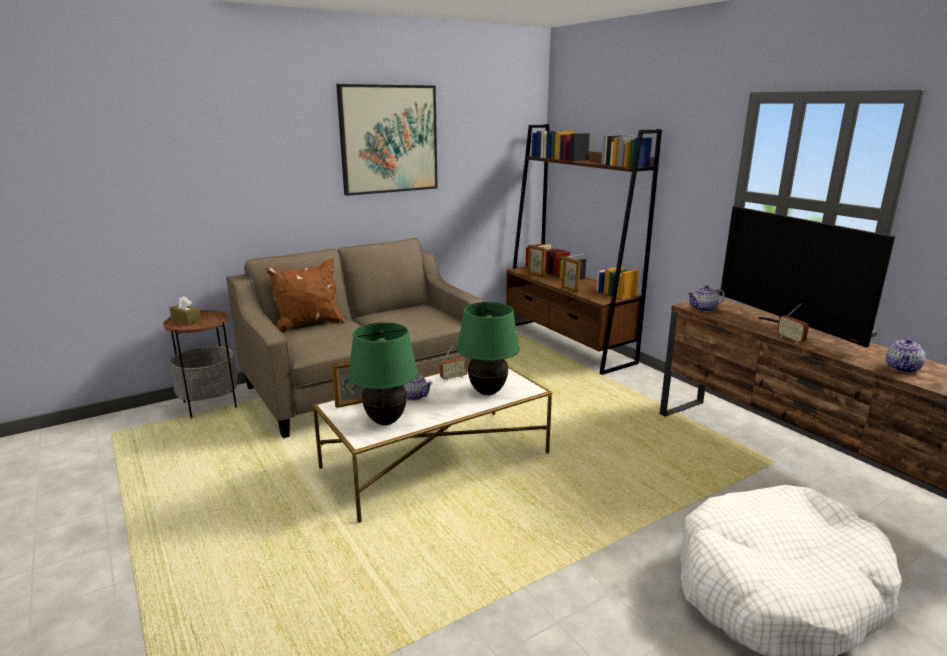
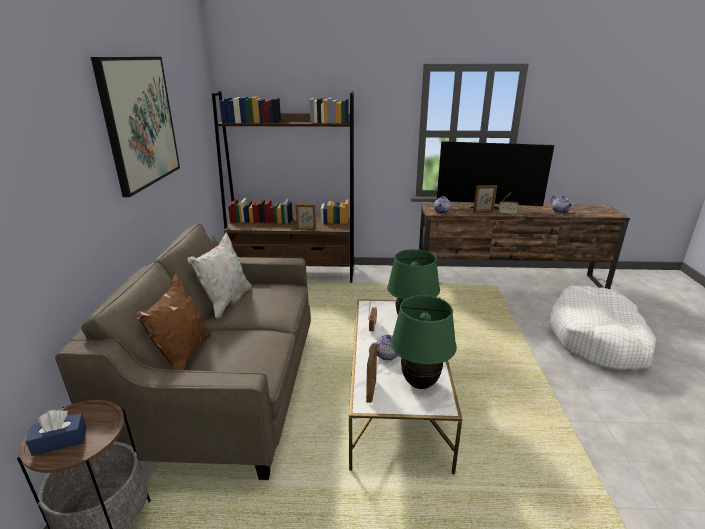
camera: 55 degrees left, 5 degrees up
brown tissue box [170,296,201,324] -> blue tissue box [25,410,87,456]
picture frame [528,245,546,277] -> picture frame moved to [473,185,497,213]
none -> white pillow [187,232,252,319]

